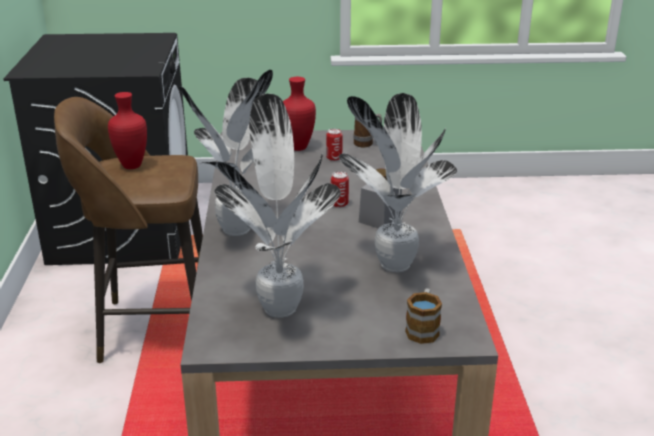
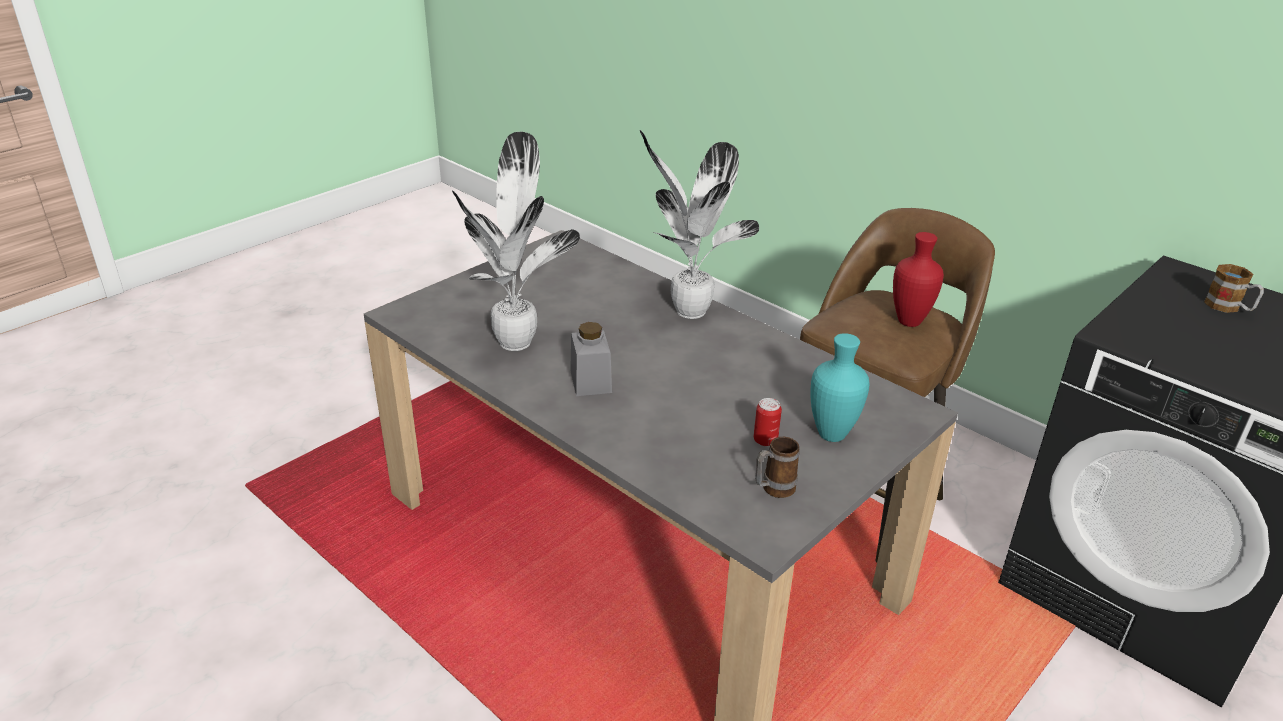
camera: 135 degrees right, 5 degrees up
potted plant [215,94,341,318] -> none
red vase [283,77,316,151] -> turquoise vase [810,333,869,442]
can [331,171,349,208] -> none
mug [405,288,442,344] -> mug moved to [1204,264,1264,313]

